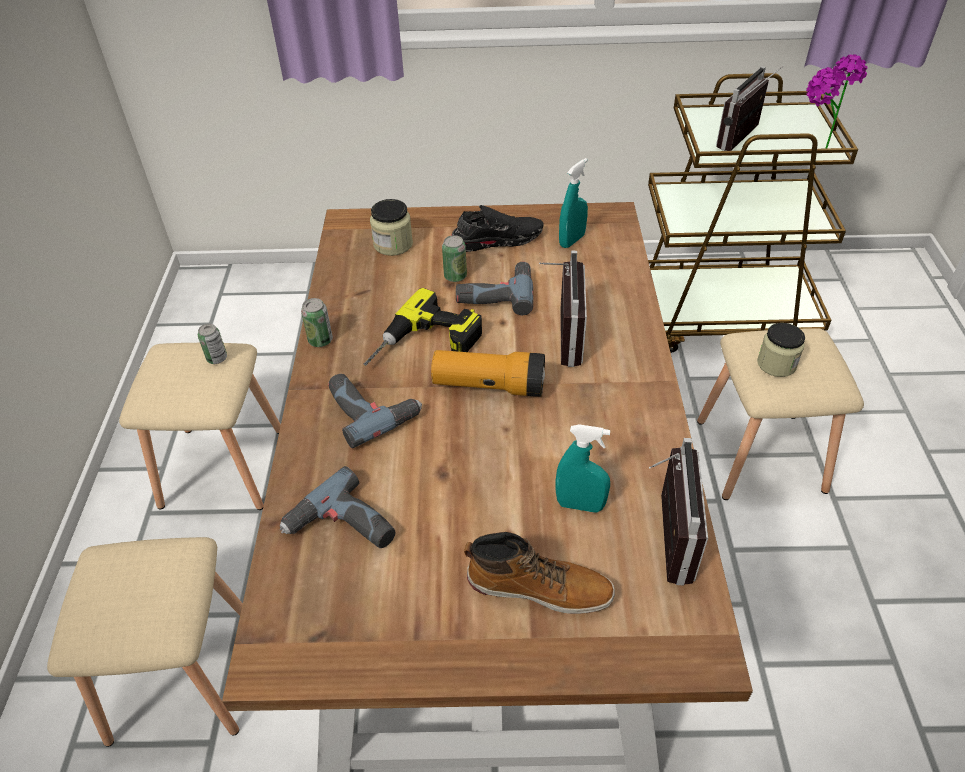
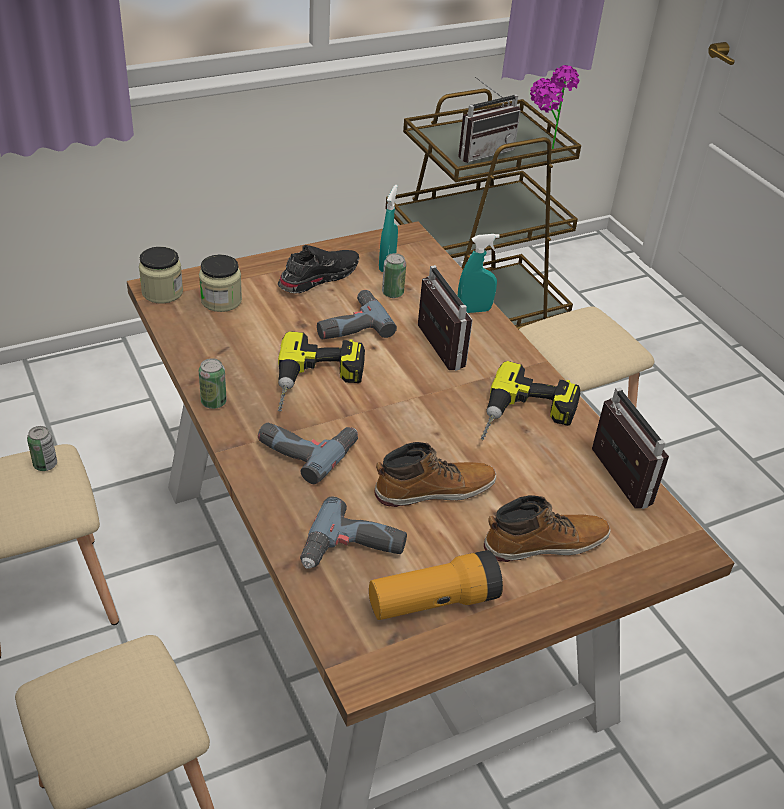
camera: 30 degrees left, 5 degrees down
flashlight [431,350,545,397] -> flashlight moved to [369,550,503,620]
can [442,235,467,282] -> can moved to [382,253,406,298]
turquoise spray bottle [555,424,610,512] -> turquoise spray bottle moved to [458,234,500,313]
radio [716,66,784,151] -> radio turned 135 degrees counterclockwise [458,77,521,163]
jar [757,323,805,377] -> jar moved to [139,247,183,304]
none -> boot [374,442,496,507]
none -> power drill [480,361,580,440]

